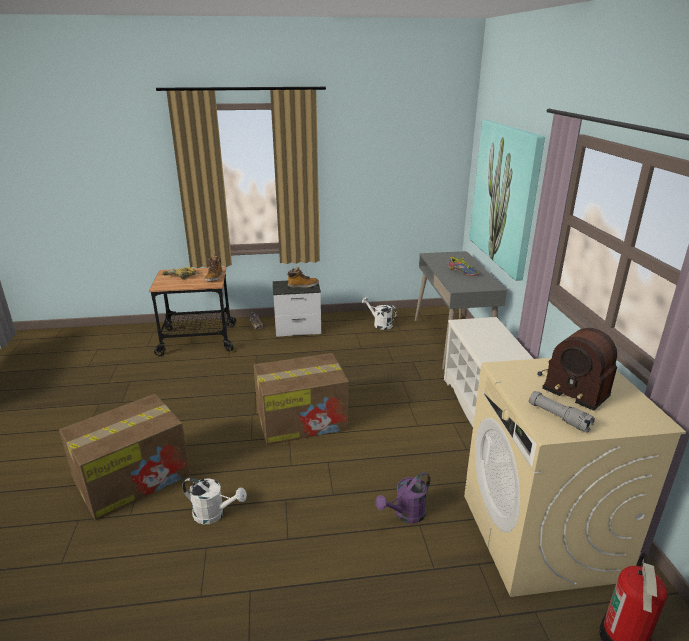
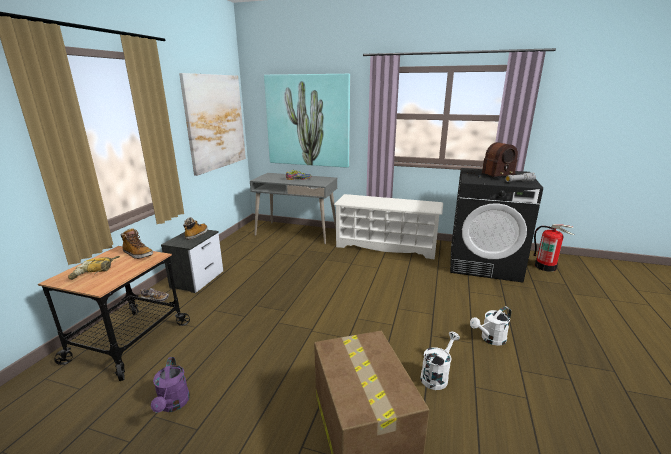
camera: 65 degrees left, 5 degrees down
cardboard box [254,353,349,445] -> none
white watering can [362,297,397,330] -> white watering can moved to [470,307,511,346]
purple watering can [375,472,430,524] -> purple watering can moved to [151,357,190,413]
beige washing machine [464,358,686,597] -> black washing machine [450,168,543,283]
none -> picture [179,73,246,176]

